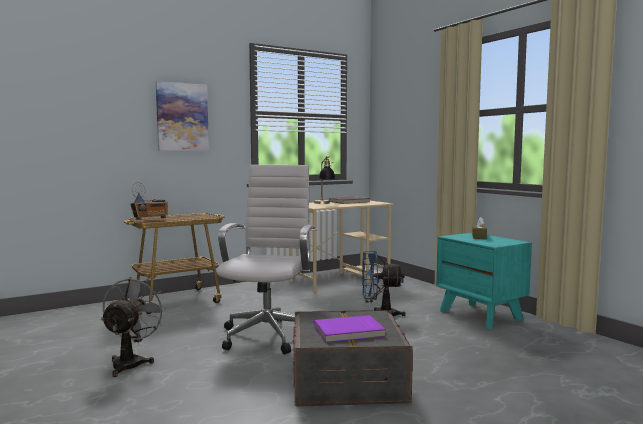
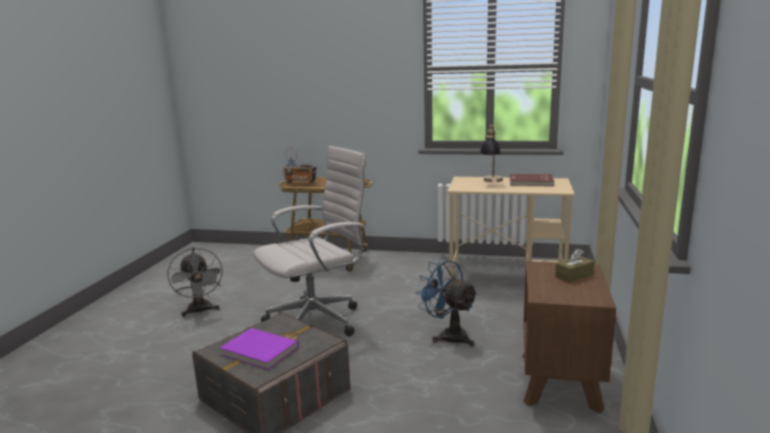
camera: 45 degrees right, 10 degrees up
grey fan [101,277,167,377] -> grey fan turned 105 degrees clockwise [167,248,223,317]
picture [156,81,209,151] -> none
turquoise nightstand [436,233,532,329] -> brown nightstand [523,261,616,414]

